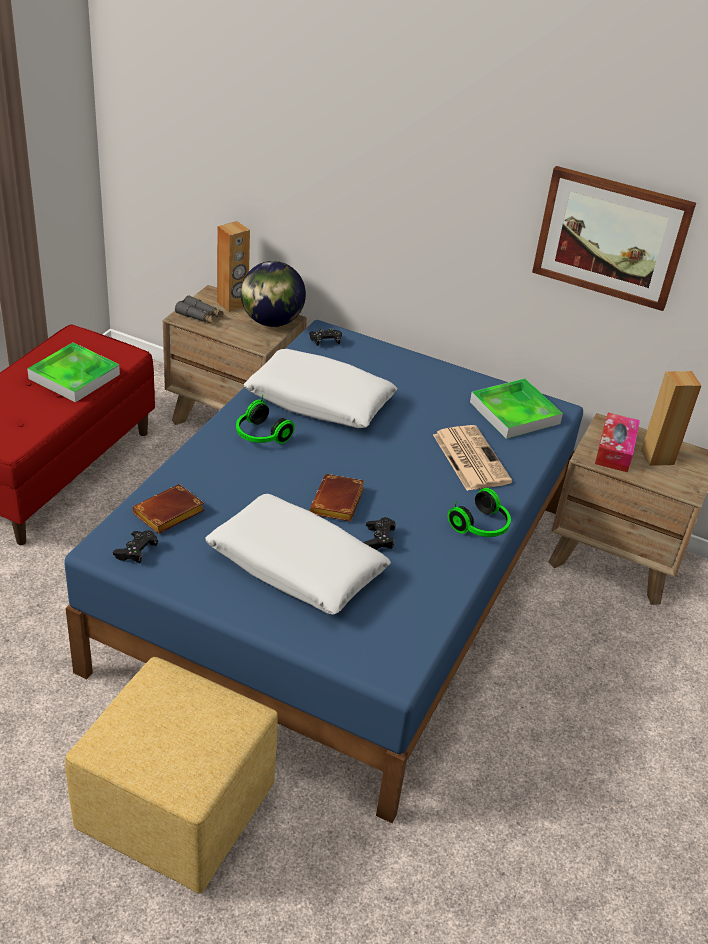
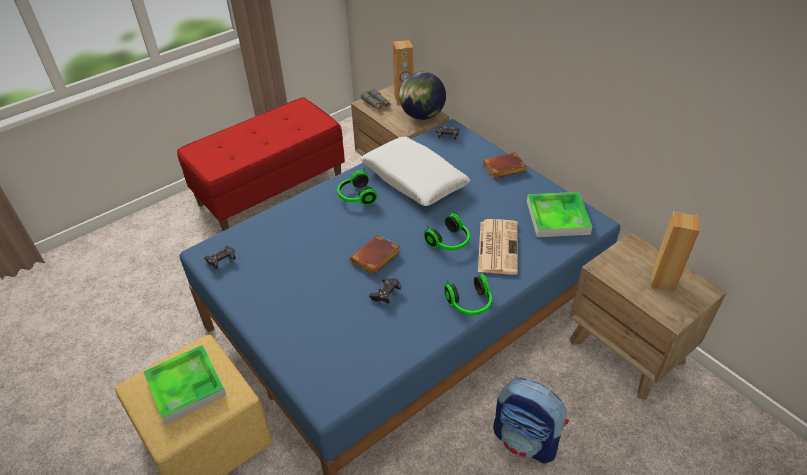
camera: 30 degrees right, 5 degrees up
tray [27,342,120,403] -> tray moved to [144,345,226,425]
brown book [133,484,204,534] -> brown book moved to [483,152,527,178]
white pillow [206,494,391,615] -> none
picture [532,166,696,311] -> none
tissue box [595,413,640,472] -> none
none -> headphones [424,213,470,250]
none -> backpack [493,378,569,464]

